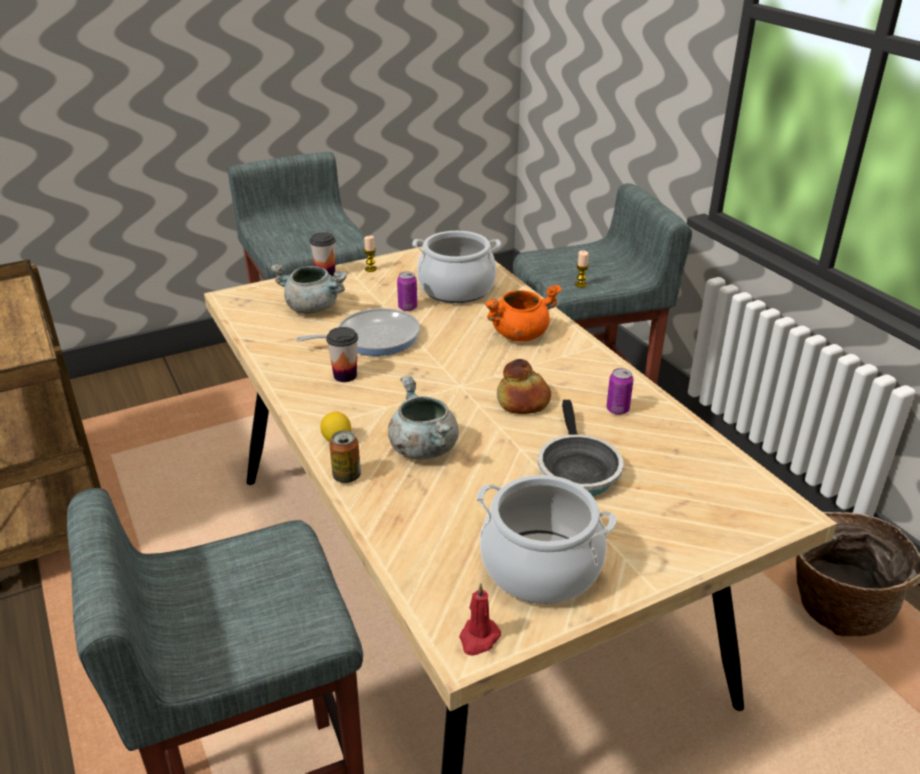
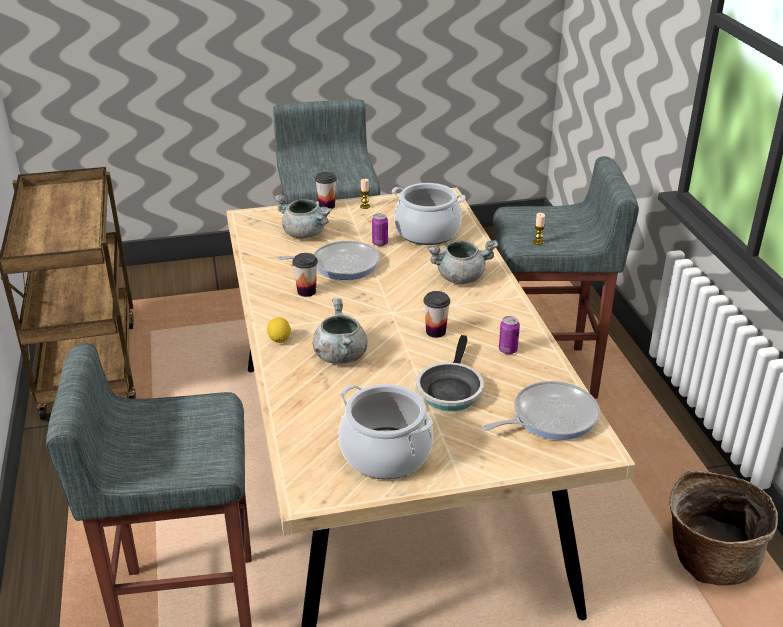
camera: 15 degrees right, 0 degrees up
can [329,430,361,483] -> none
red candle [459,583,501,656] -> none
orange cooking pot [485,284,562,342] -> grey cooking pot [428,240,498,284]
bread [497,359,551,414] -> cup [424,291,450,338]
none -> frying pan [482,381,600,440]

